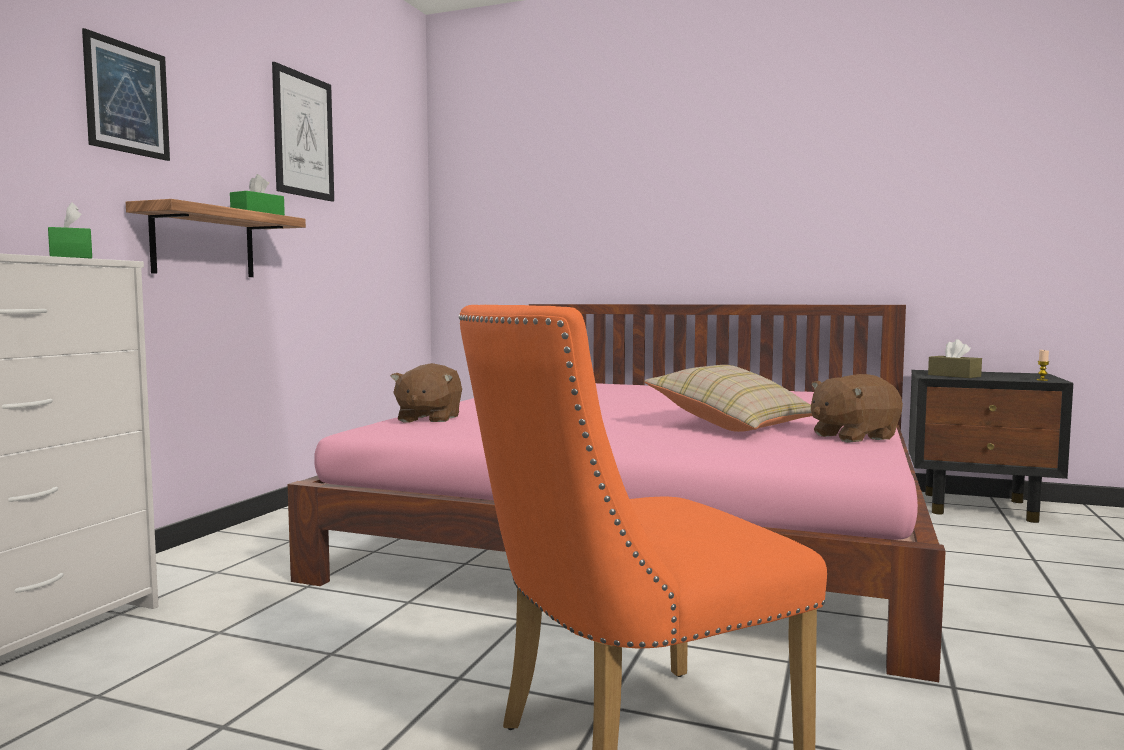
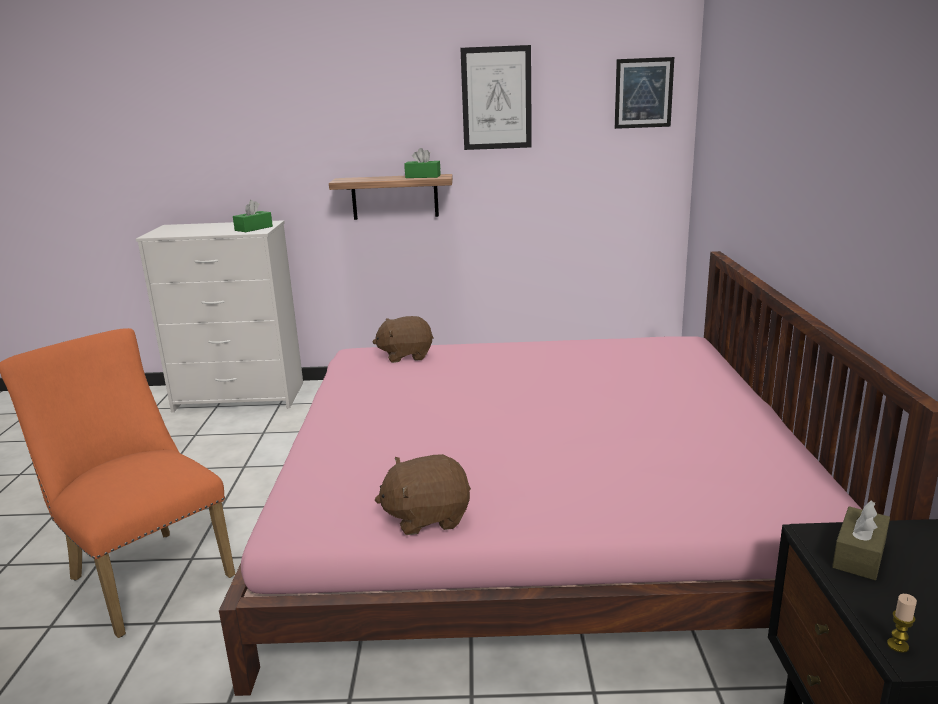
camera: 70 degrees right, 15 degrees up
picture [82,28,170,161] -> picture moved to [615,57,674,129]
beige pillow [644,365,812,432] -> none
brown plush toy [811,374,903,443] -> brown plush toy turned 60 degrees counterclockwise [375,454,471,535]

